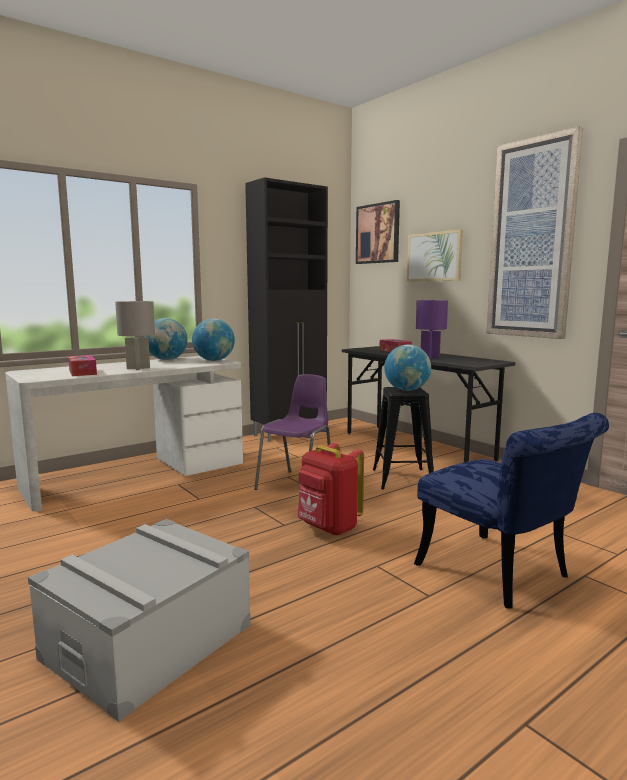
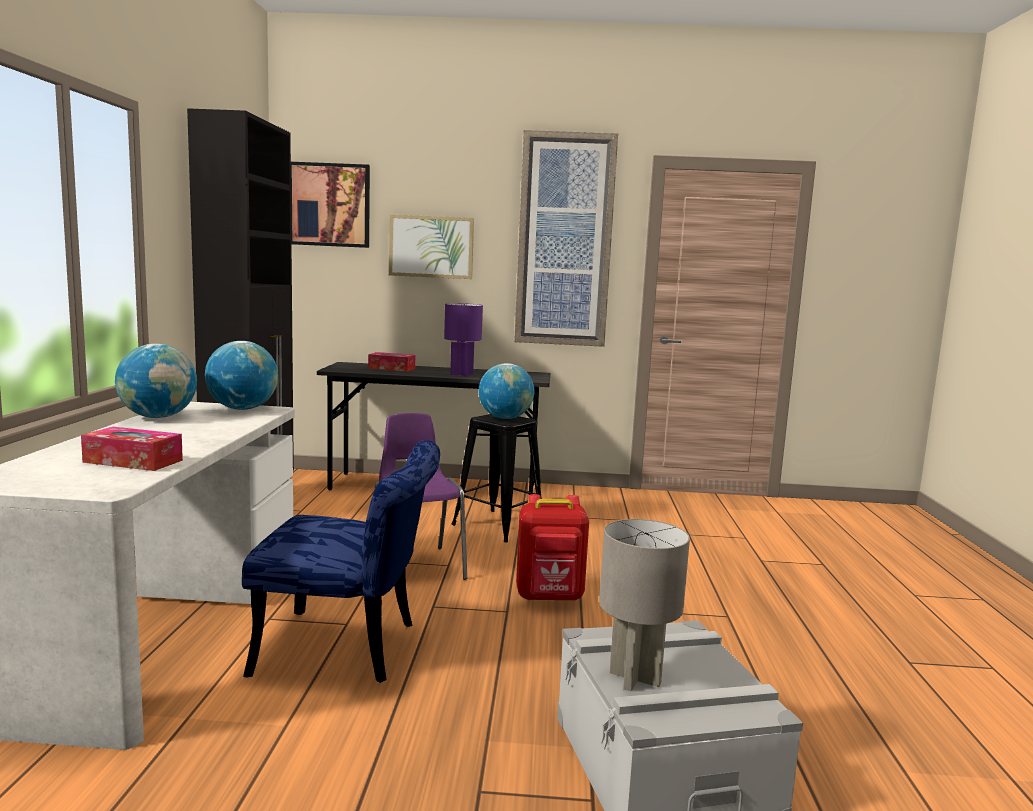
camera: 50 degrees left, 0 degrees up
grey table lamp [115,301,155,370] -> grey table lamp moved to [599,519,690,691]
blue chair [414,413,609,609] -> blue chair moved to [242,440,440,683]

